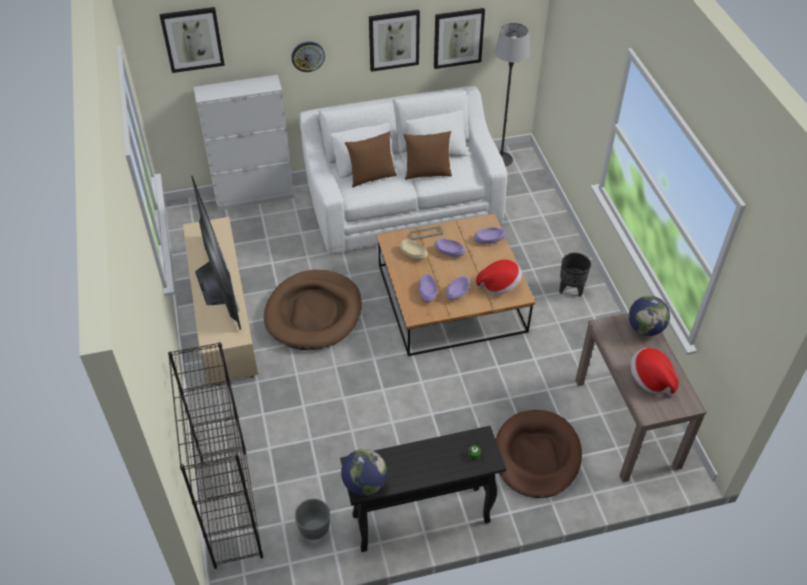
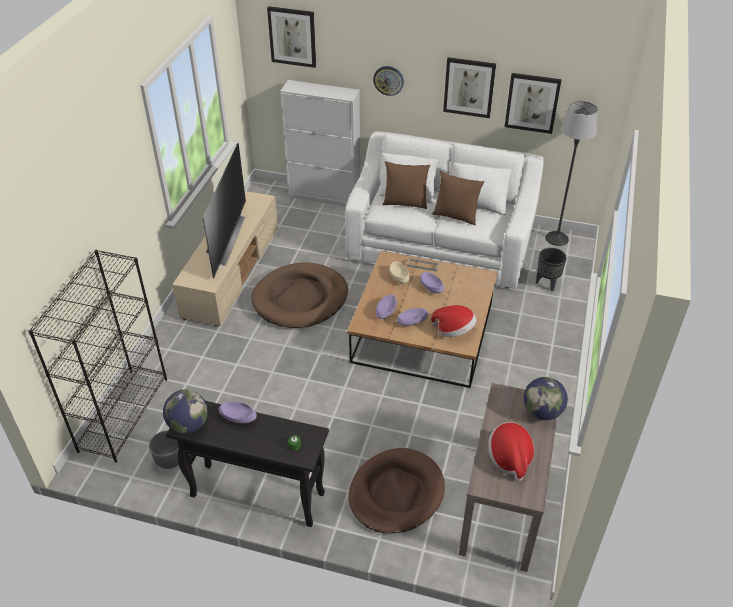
camera: 30 degrees right, 5 degrees down
purple bowl [474,227,506,244] -> purple bowl moved to [219,401,257,423]
black planter [559,253,591,297] -> black planter moved to [536,248,567,292]

